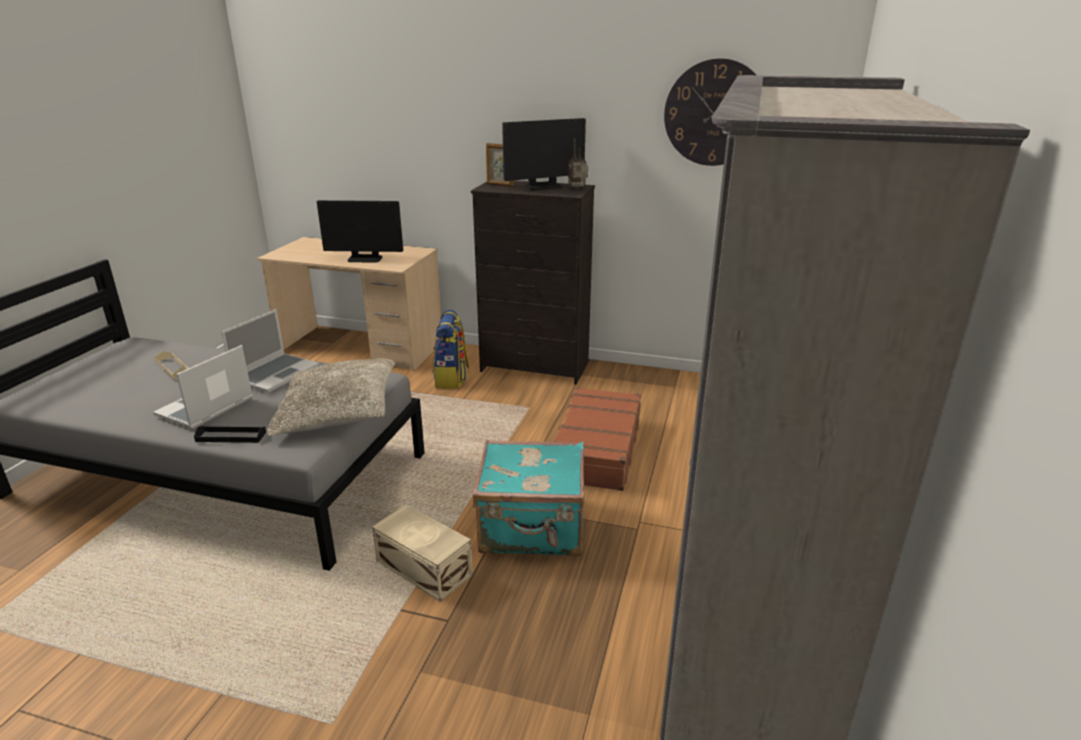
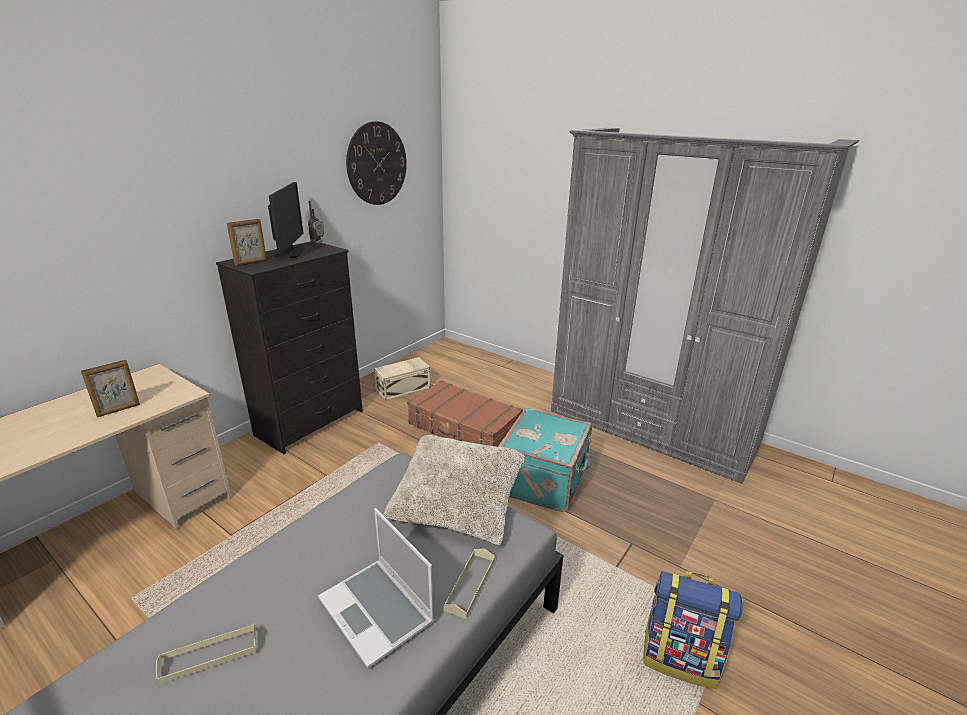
camera: 70 degrees left, 0 degrees up
black tray [194,426,266,443] -> beige tray [444,548,495,619]
laptop [221,309,319,393] -> none
monitor [317,200,403,263] -> picture frame [81,360,140,417]
beige storage box [372,505,473,602] -> beige storage box moved to [374,357,431,401]
backpack [432,310,469,389] -> backpack moved to [643,571,743,689]

